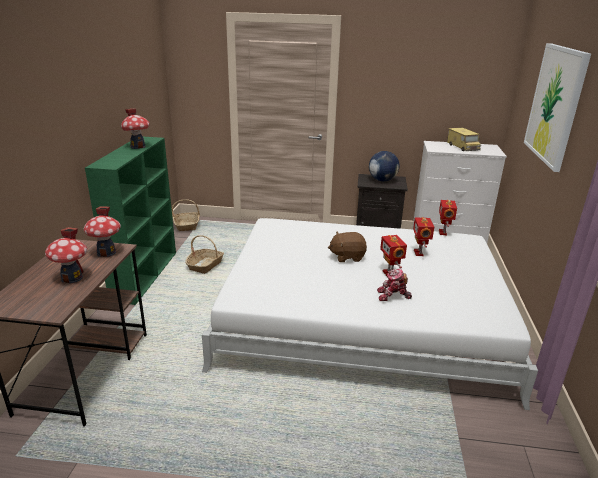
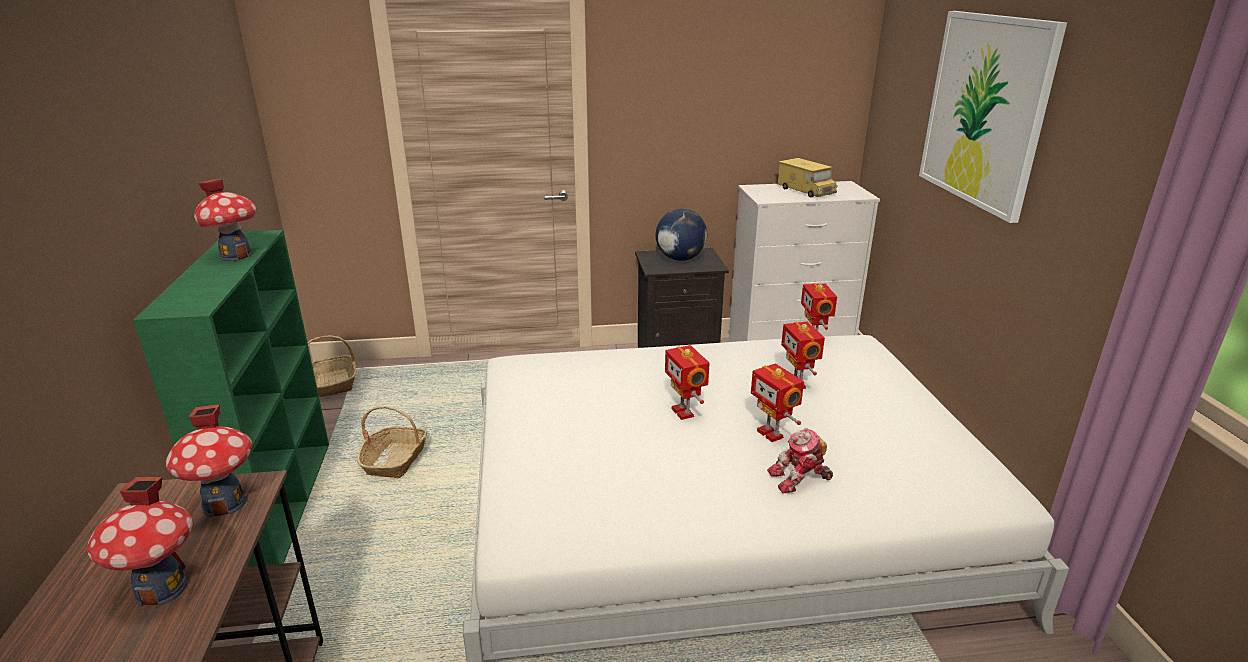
camera: 15 degrees left, 0 degrees up
brown plush toy [328,231,367,262] -> toy robot [665,345,709,420]

